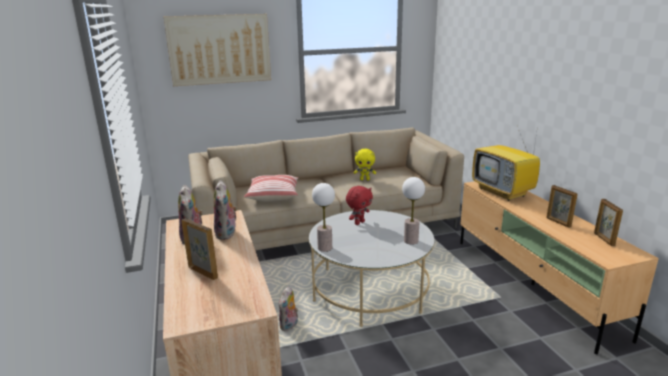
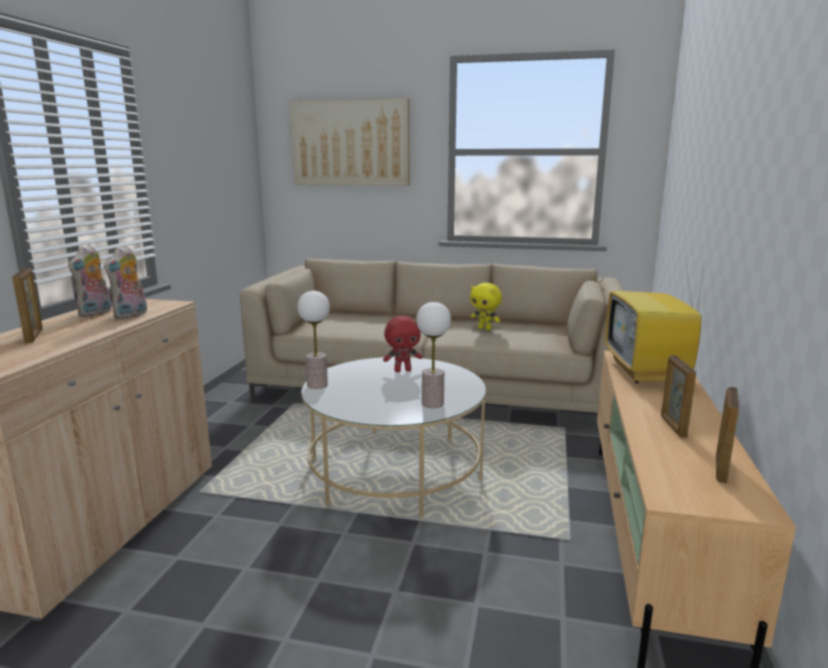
camera: 30 degrees right, 5 degrees down
pillow [244,175,299,202] -> none
plush toy [279,286,298,331] -> none

